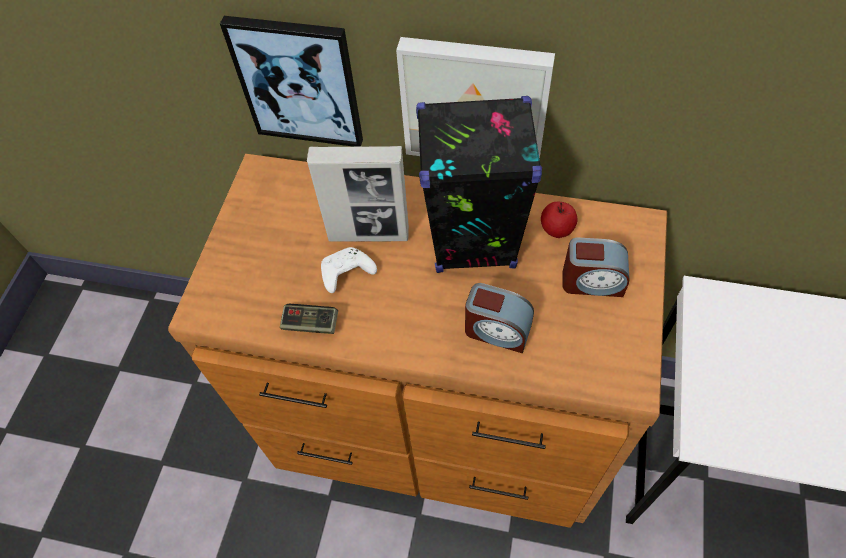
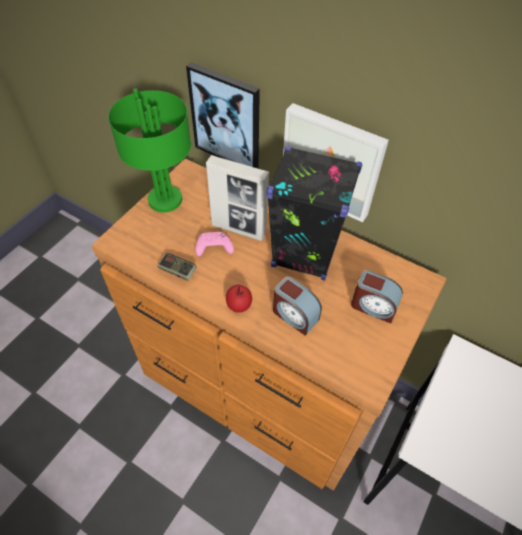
camera: 15 degrees right, 5 degrees down
white game controller [321,247,377,293] -> pink game controller [196,232,234,256]
apple [541,202,577,238] -> apple moved to [226,285,252,313]
none -> green table lamp [108,89,191,212]

